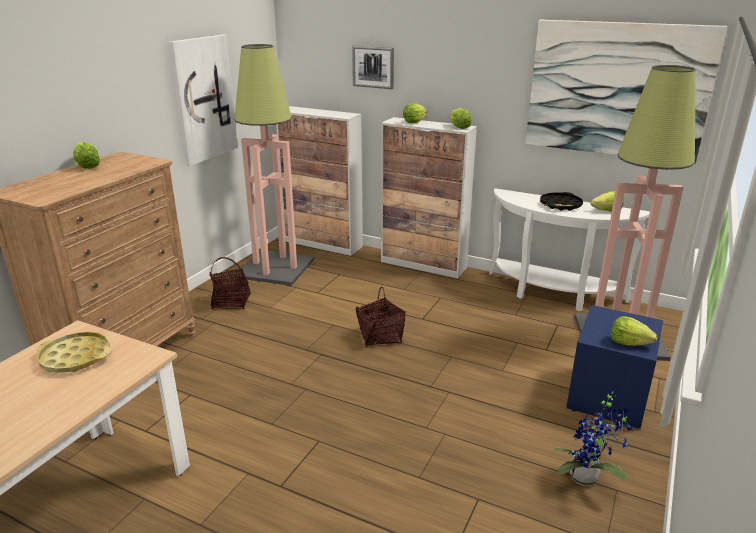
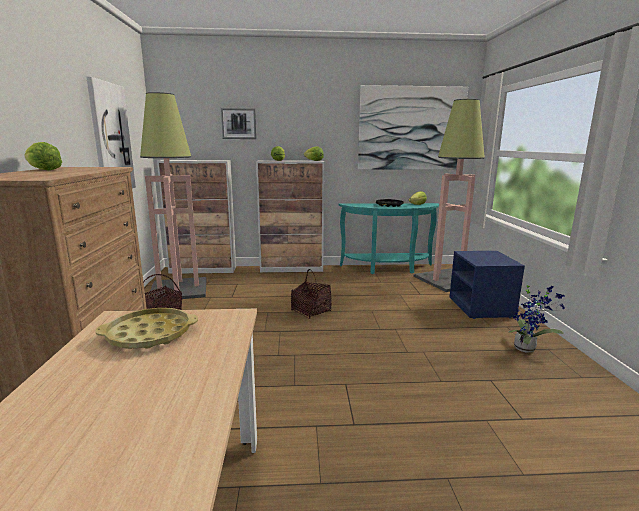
camera: 30 degrees left, 10 degrees down
white console table [489,188,650,311] -> turquoise console table [339,203,439,274]
lettuce [610,316,657,346] -> none

